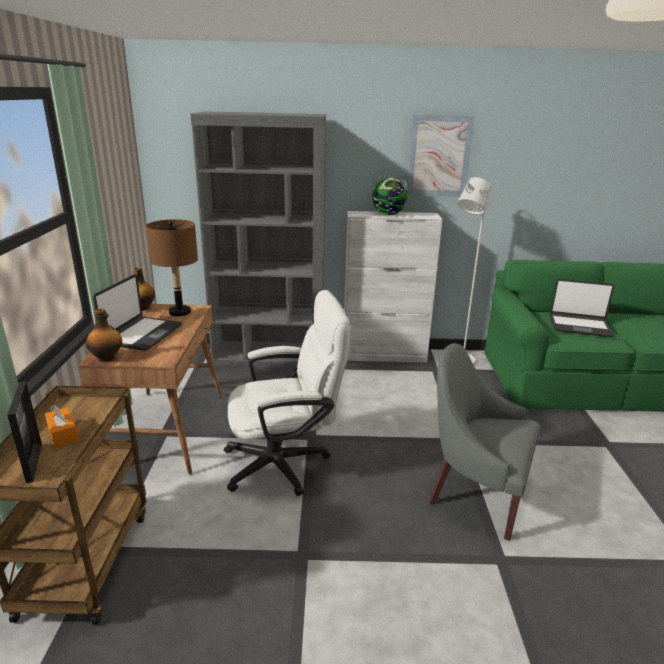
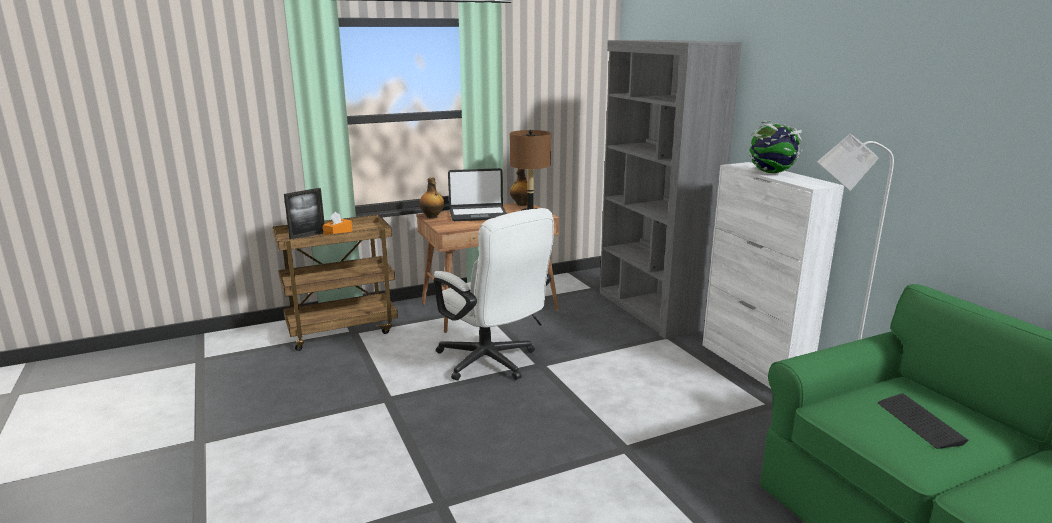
camera: 65 degrees right, 5 degrees down
picture [407,115,475,196] -> none
grey armchair [429,343,540,541] -> none
laptop [550,279,615,337] -> keyboard [878,393,969,449]

